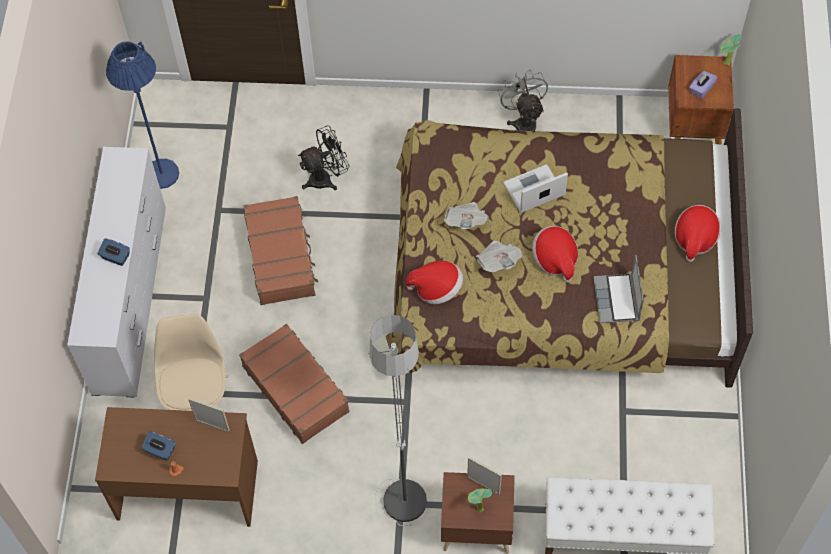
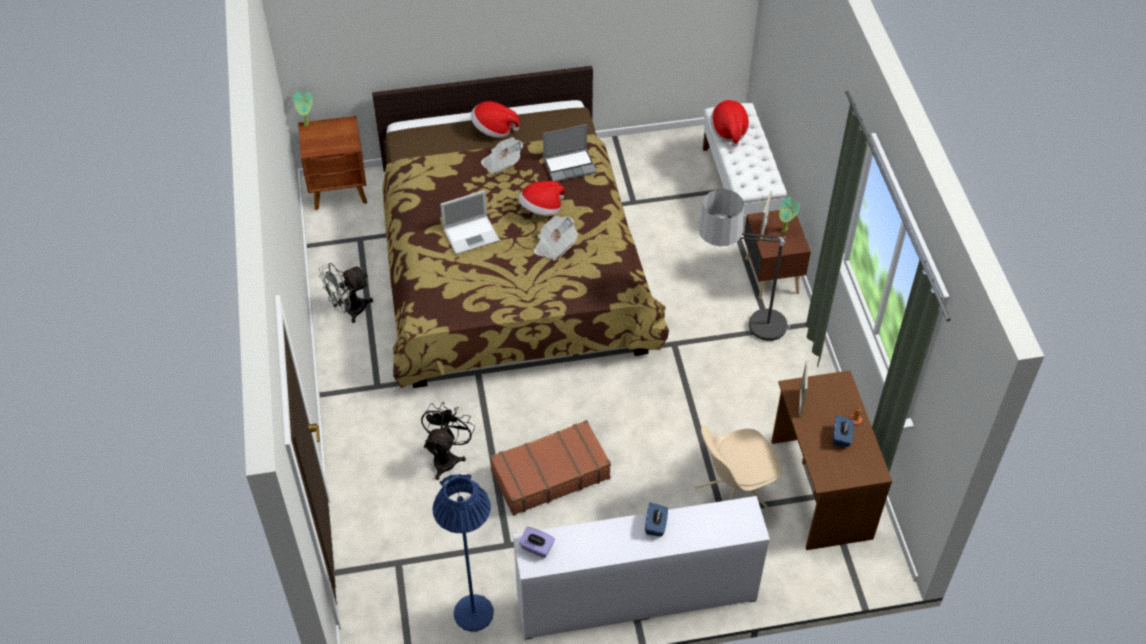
camera: 105 degrees left, 10 degrees down
brown suitcase [239,324,350,444] -> none
black fan [298,125,350,190] -> black fan turned 60 degrees clockwise [421,402,475,480]
hat [406,261,463,304] -> hat moved to [711,100,749,147]
newspaper [444,202,489,229] -> newspaper moved to [481,137,523,175]
laptop [503,164,568,213] -> laptop turned 75 degrees counterclockwise [440,190,500,255]
purple tissue box [689,71,718,99] -> purple tissue box moved to [519,527,555,558]

